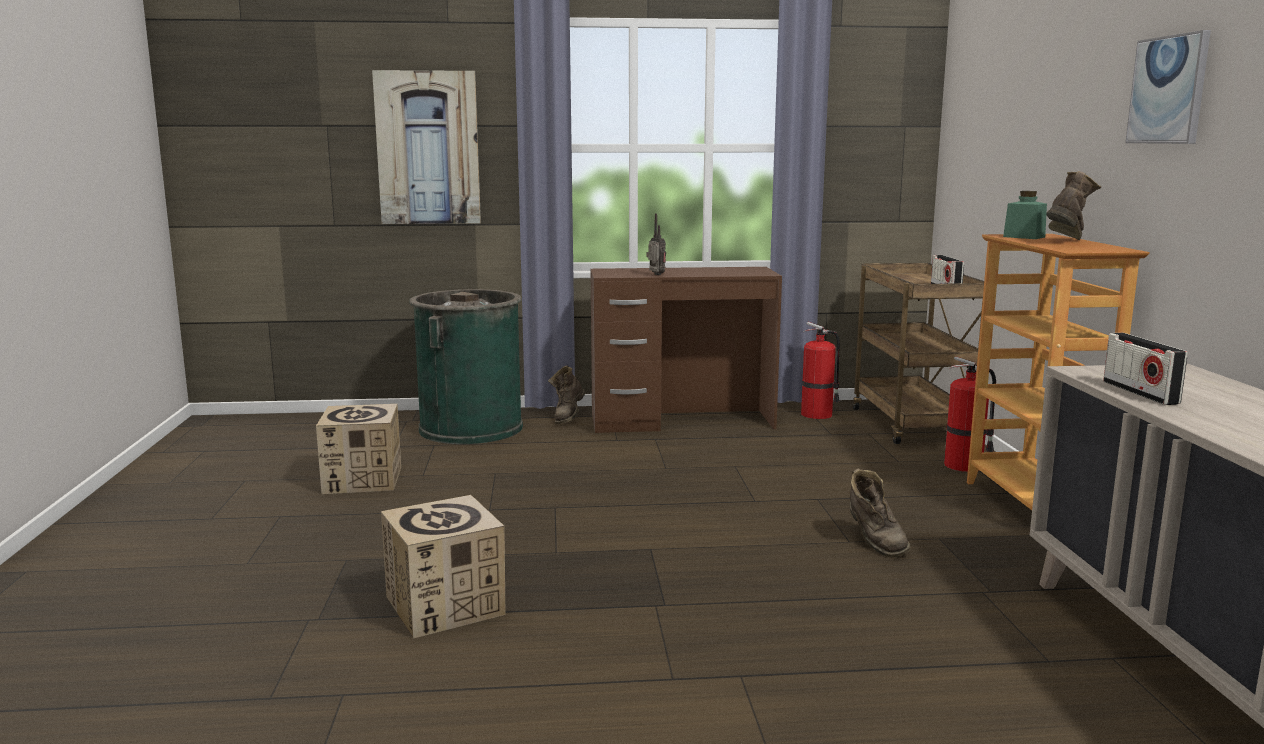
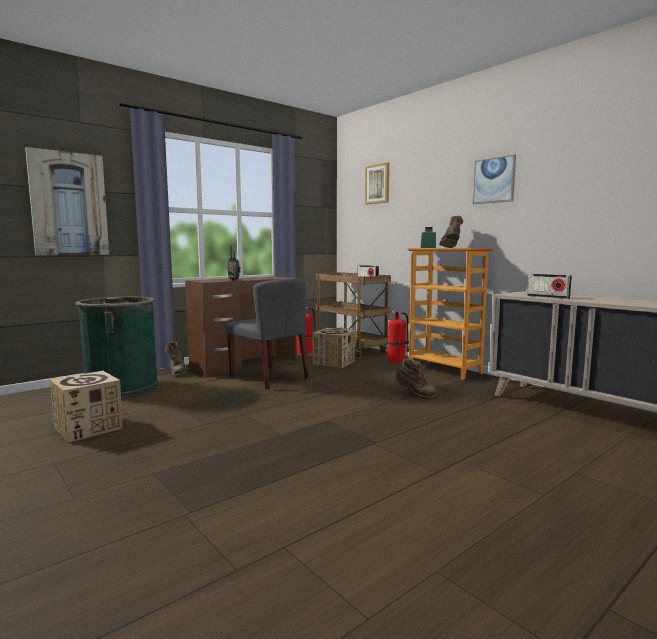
camera: 35 degrees left, 5 degrees down
cardboard box [381,495,506,639] -> cardboard box moved to [313,328,355,368]
none -> grey chair [226,278,310,389]
none -> picture [365,162,389,204]

